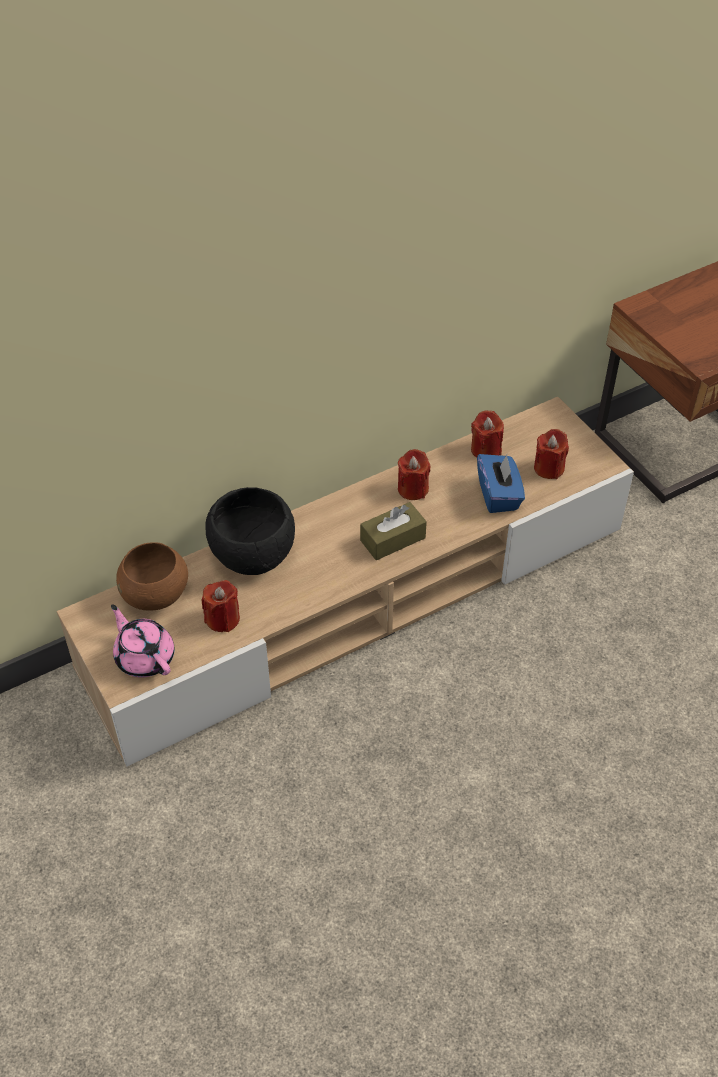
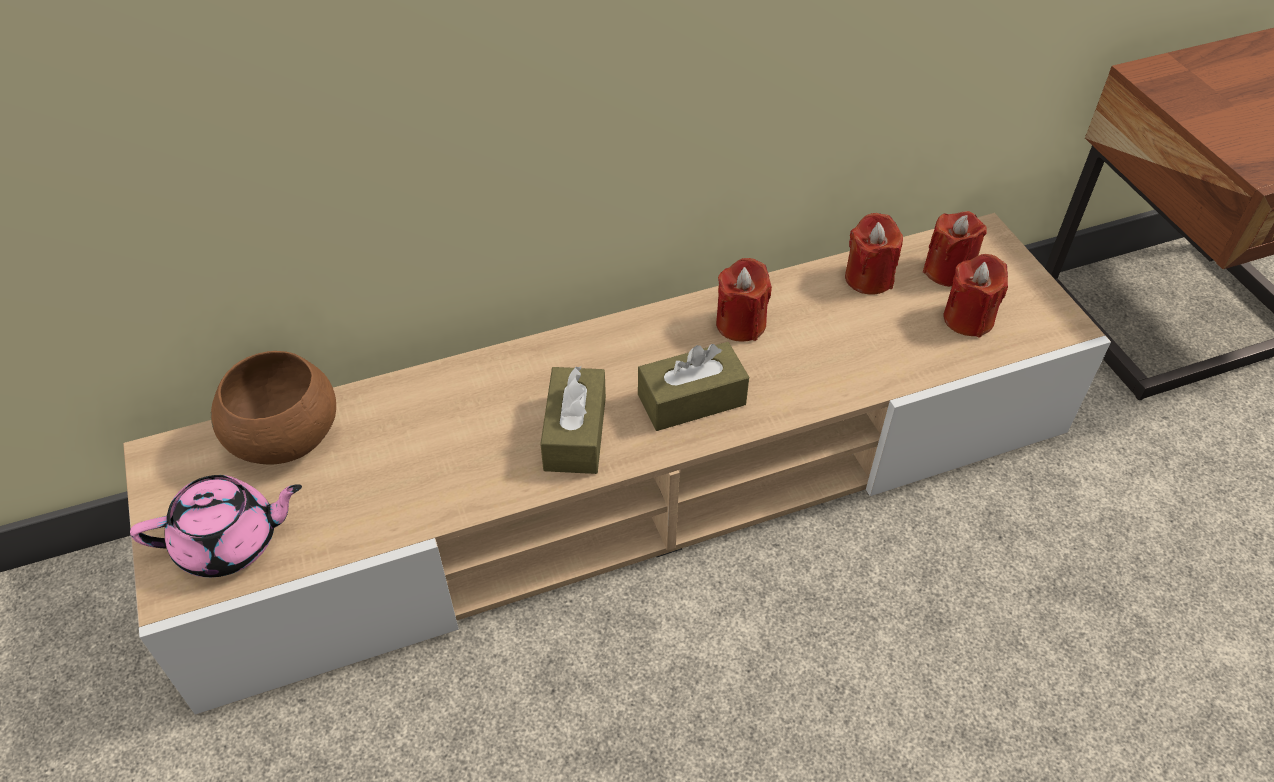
camera: 10 degrees right, 0 degrees up
pink teapot [111,604,175,677] -> pink teapot turned 105 degrees clockwise [130,475,302,577]
red candle [202,580,240,632] -> red candle moved to [923,211,987,287]
black bowl [205,487,295,575] -> none
blue tissue box [477,454,525,513] -> none
none -> brown tissue box [540,366,606,474]

